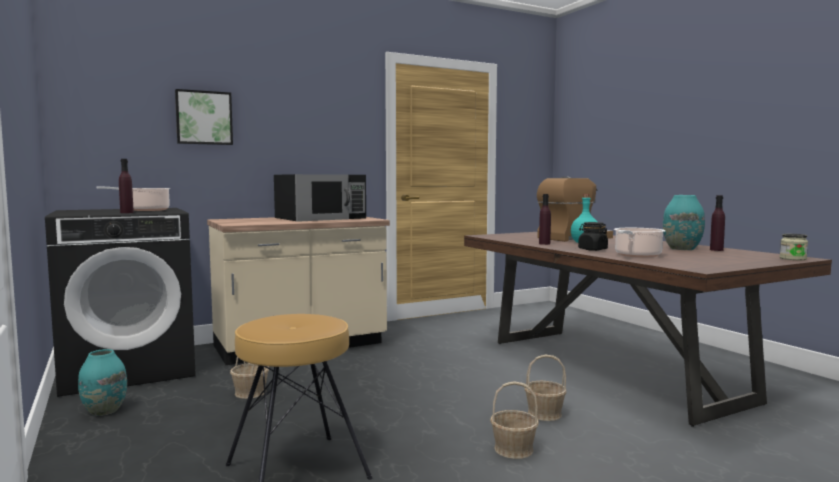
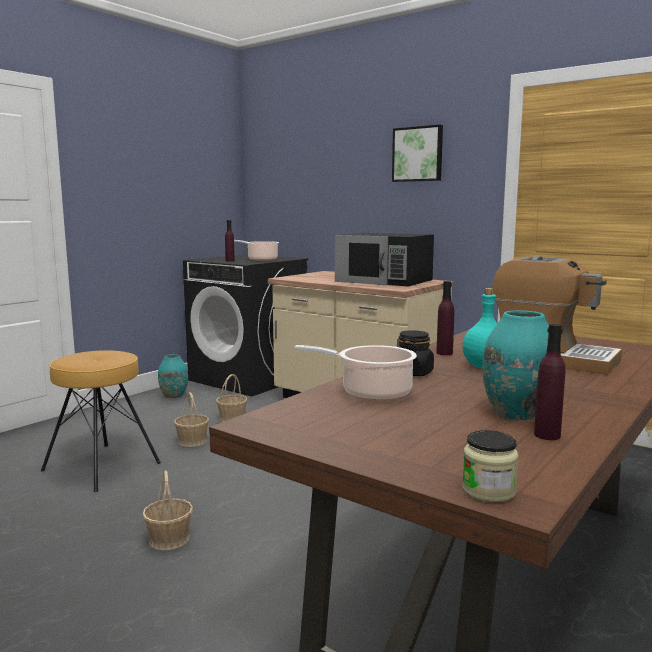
camera: 65 degrees right, 5 degrees up
picture [175,89,233,145] -> picture moved to [392,124,443,182]
basket [524,355,567,421] -> basket moved to [174,392,209,447]

